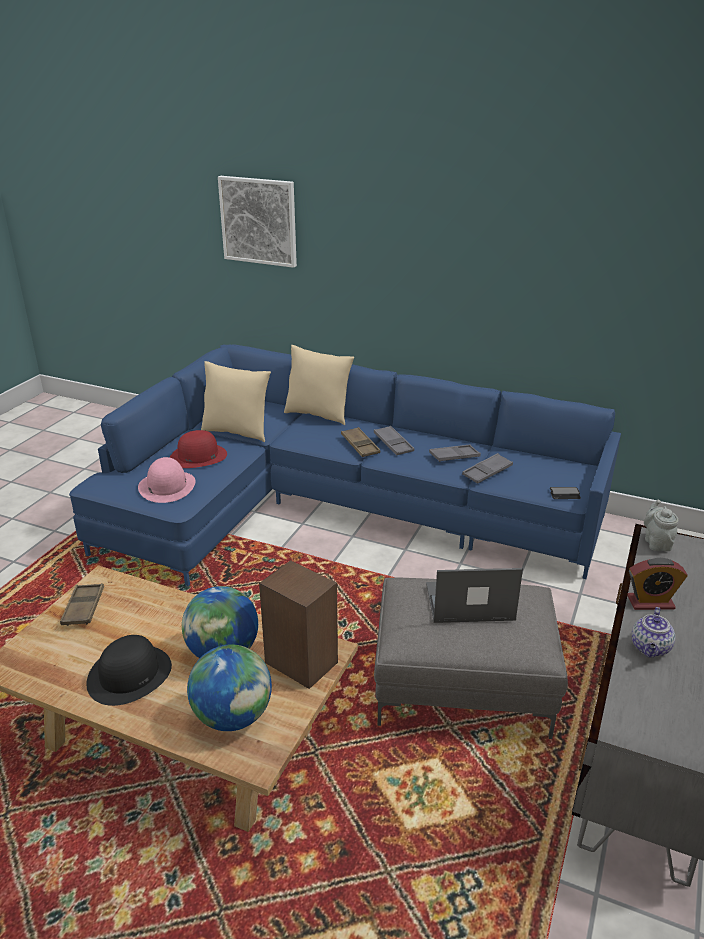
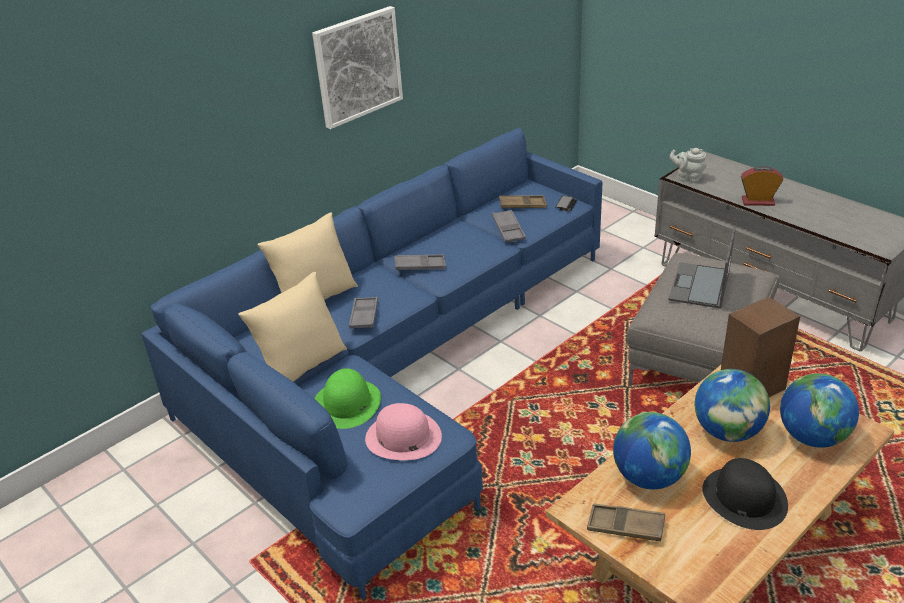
camera: 65 degrees left, 5 degrees up
red hat [170,430,227,468] -> green hat [314,368,381,429]
picture [218,176,297,268] -> picture moved to [312,6,403,129]
brown tray [341,427,380,457] -> brown tray moved to [499,195,547,209]
grey tray [429,445,481,462] -> grey tray moved to [349,296,378,329]
alarm clock [627,558,688,610] -> alarm clock turned 105 degrees counterclockwise [741,166,783,206]
teapot [632,607,675,658] -> none
none -> globe [613,412,691,489]

